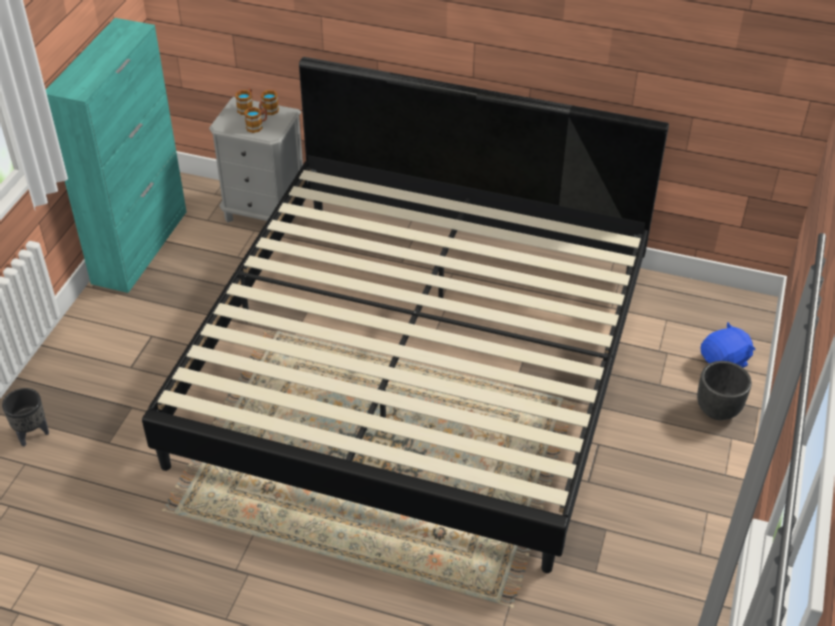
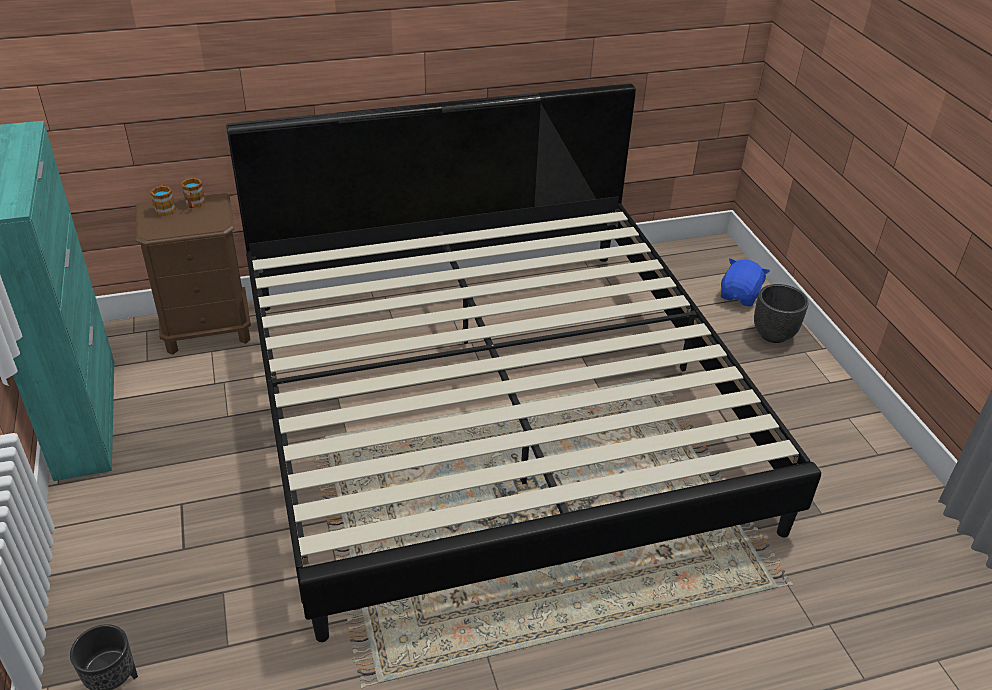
camera: 35 degrees left, 5 degrees down
grey nightstand [209,97,303,223] -> brown nightstand [136,193,251,355]
mug [244,107,267,133] -> none

